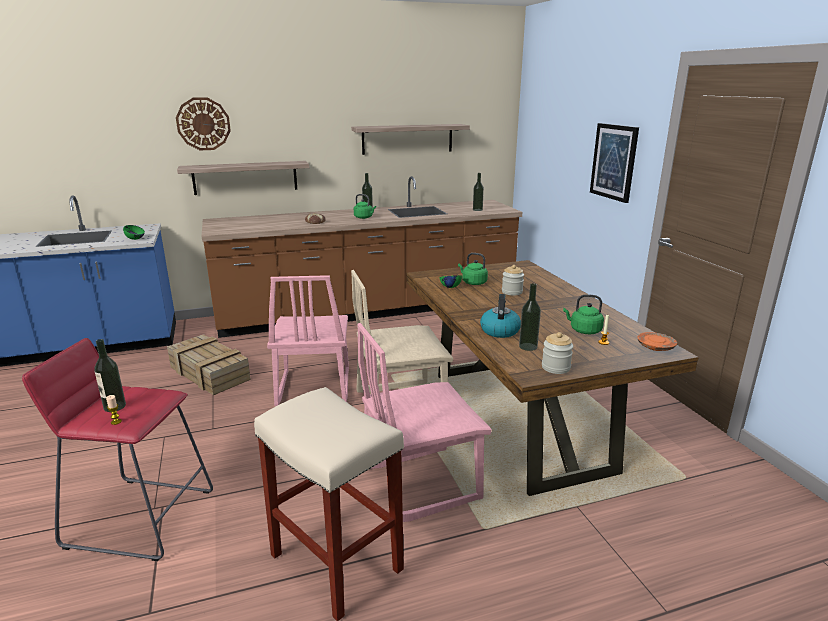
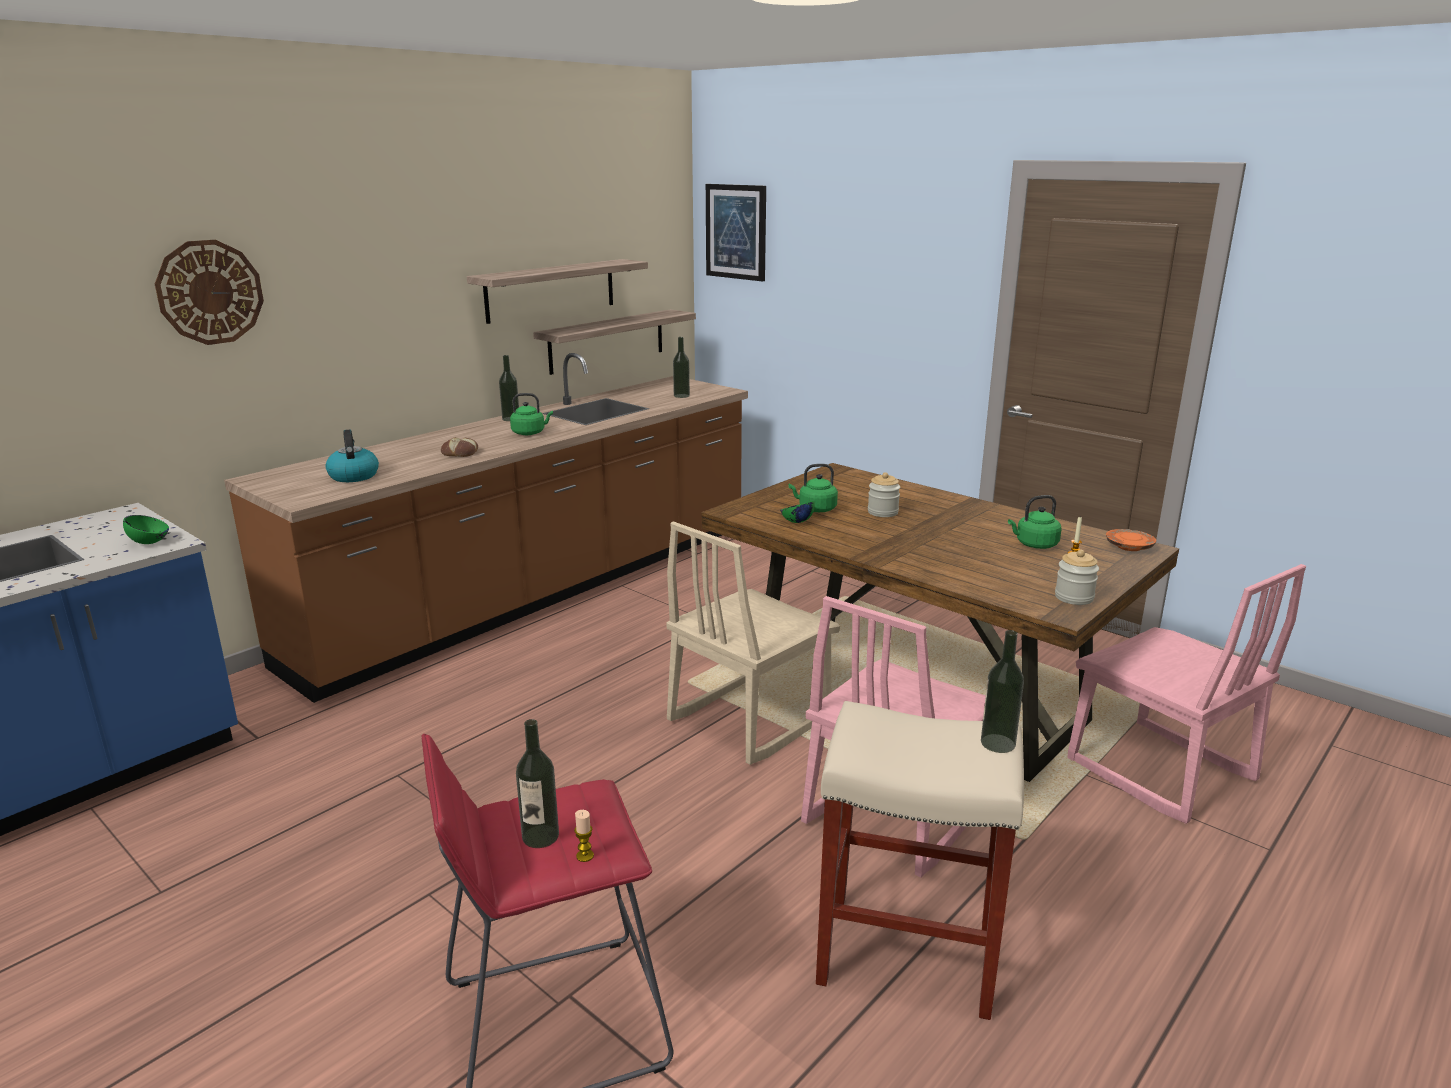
camera: 30 degrees left, 0 degrees up
crate [167,334,251,395] -> none
shelf [177,161,309,195] -> shelf moved to [533,309,696,375]
pink chair [267,275,349,406] -> pink chair moved to [1067,564,1306,824]
kettle [480,294,521,338] -> kettle moved to [326,430,379,482]
bottle [519,283,541,351] -> bottle moved to [981,630,1024,753]
picture [590,123,639,203] -> picture moved to [706,184,766,281]

